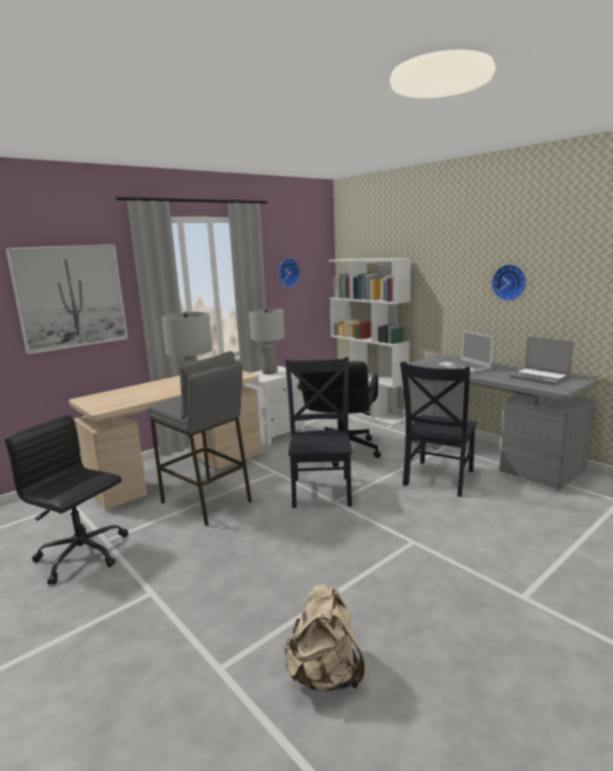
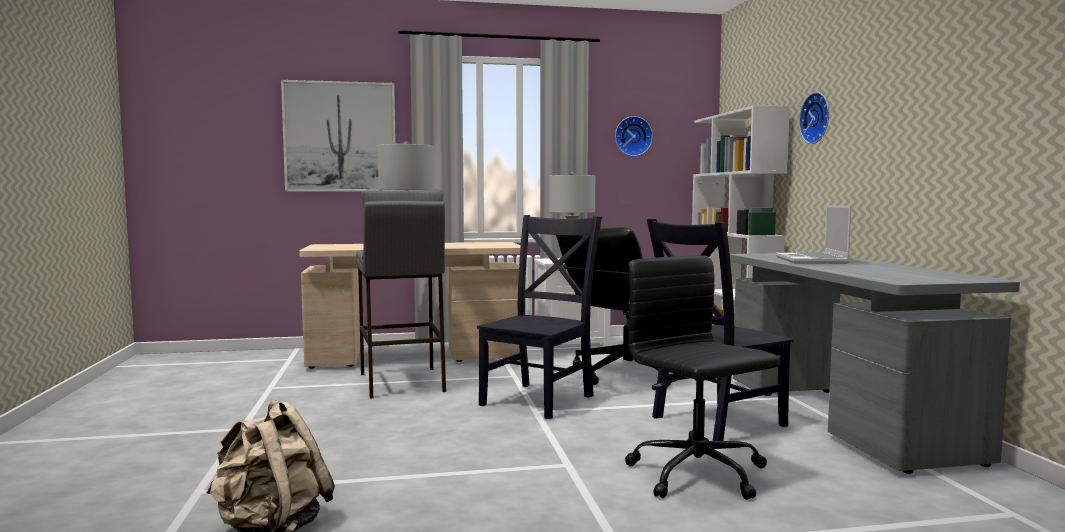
camera: 30 degrees right, 10 degrees down
black office chair [5,415,128,585] -> black office chair moved to [625,255,780,500]
wall clock [492,264,527,301] -> wall clock moved to [799,92,829,144]
laptop [509,337,574,385] -> none

